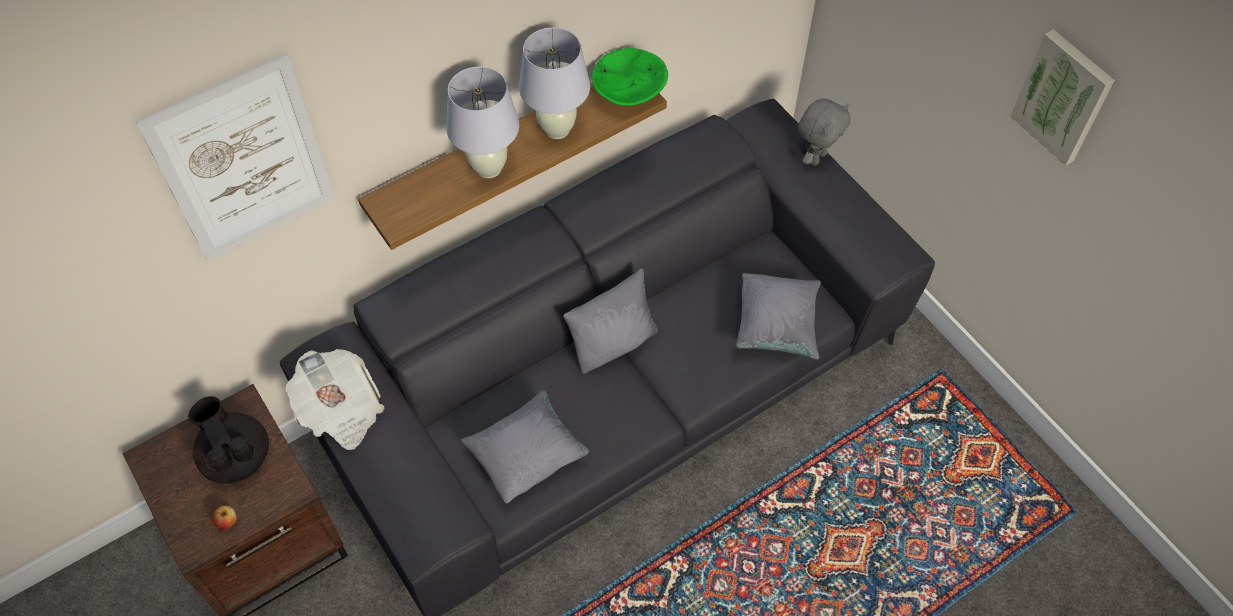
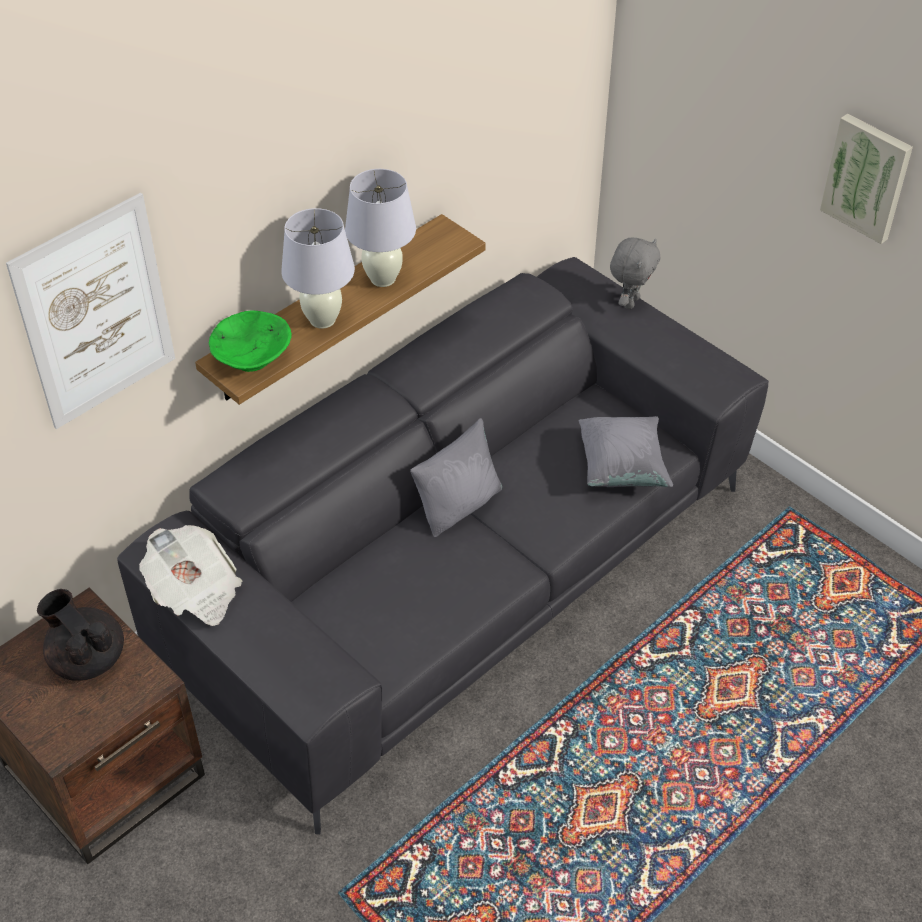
camera: 10 degrees left, 10 degrees down
apple [212,506,237,529] -> none
grey pillow [461,390,589,503] -> none
green bowl [592,48,668,106] -> green bowl moved to [209,311,292,372]

